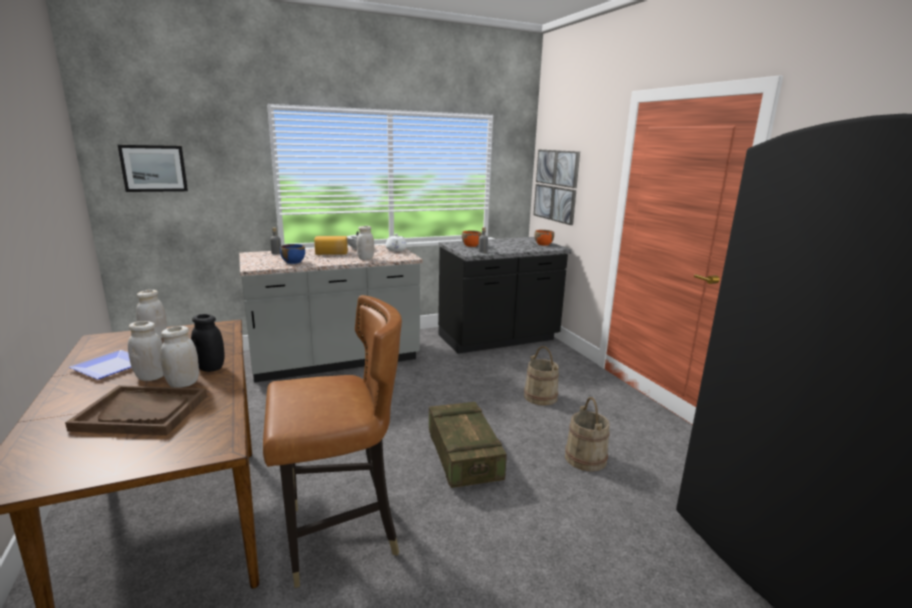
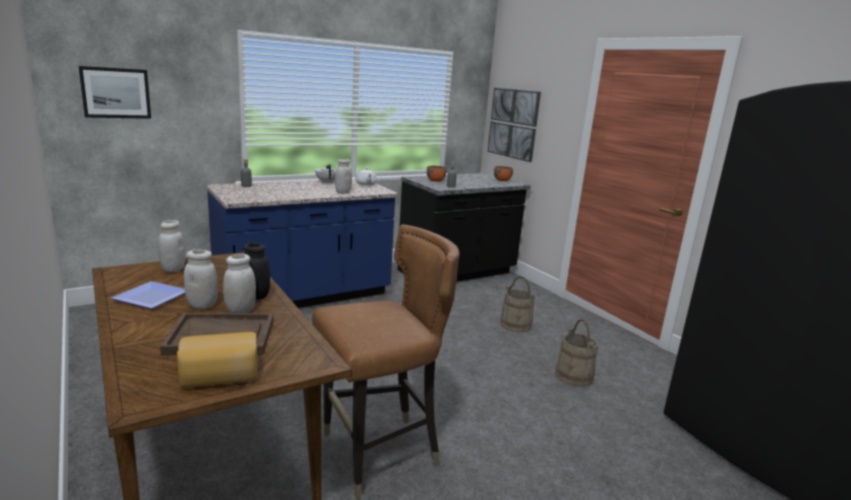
camera: 10 degrees left, 0 degrees up
grey counter [239,245,423,382] -> blue counter [206,178,399,308]
blue bowl [280,244,305,264] -> none
bread [314,236,348,255] -> bread moved to [177,332,258,388]
crate [429,402,507,488] -> none

